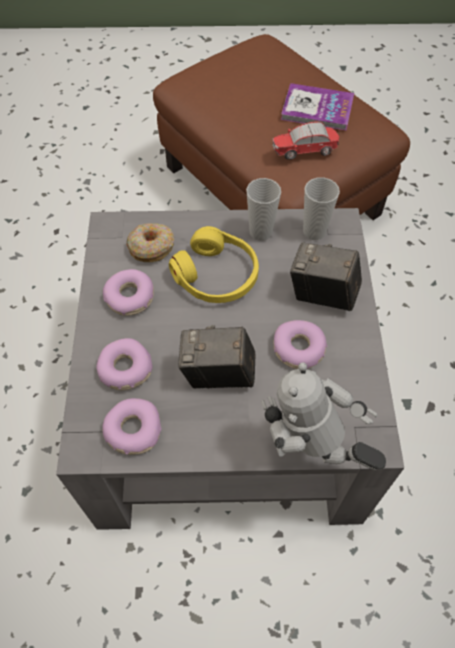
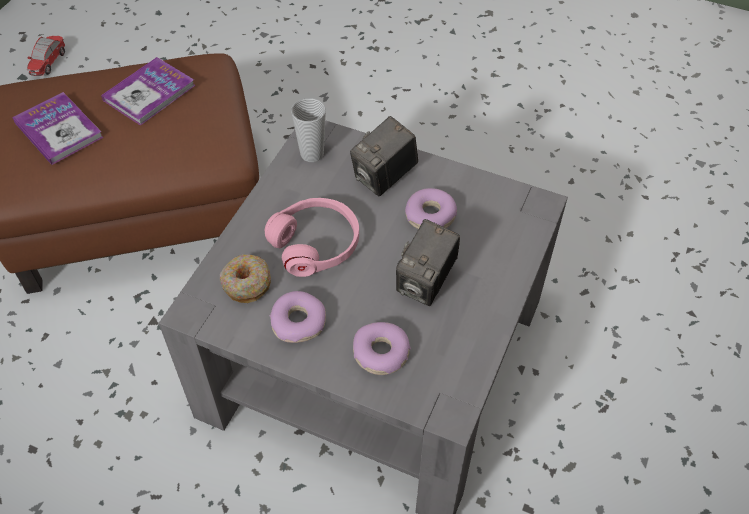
camera: 65 degrees left, 5 degrees down
donut [102,398,162,455] -> none
yellow headphones [169,226,259,303] -> pink headphones [265,198,359,277]
cup [246,178,281,241] -> none
toy robot [261,362,386,470] -> none
toy car [272,122,339,160] -> toy car moved to [27,36,65,76]
none -> book [12,92,103,165]

